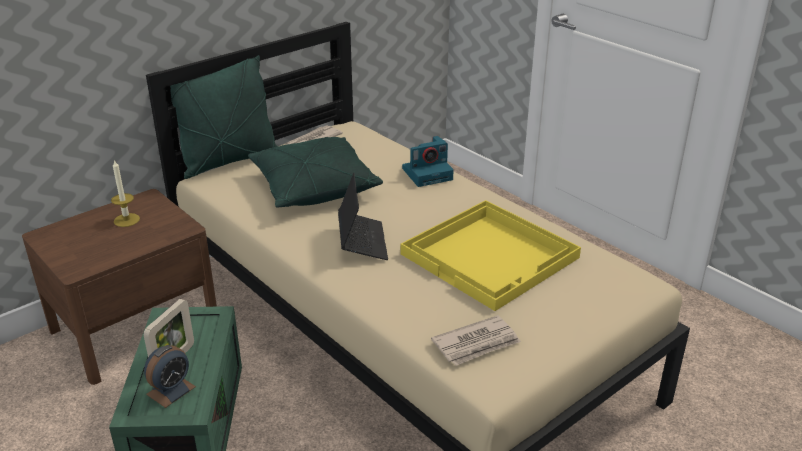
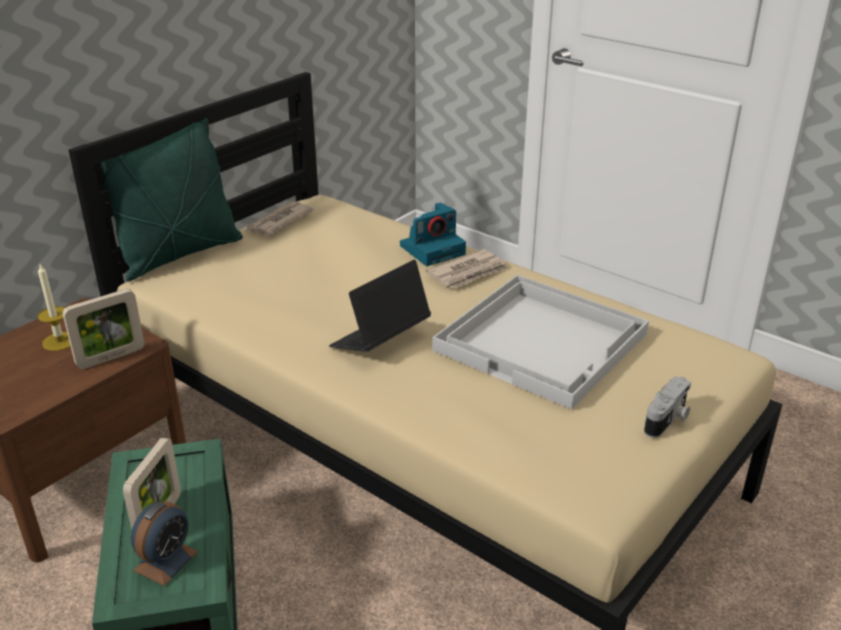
camera: 10 degrees left, 0 degrees up
green pillow [248,137,383,208] -> none
laptop [338,173,388,260] -> laptop turned 120 degrees counterclockwise [329,260,431,352]
yellow tray [400,200,581,311] -> white tray [432,275,649,409]
newspaper [431,315,521,366] -> newspaper moved to [426,249,508,289]
none -> picture frame [63,289,144,369]
none -> camera [644,376,691,438]

